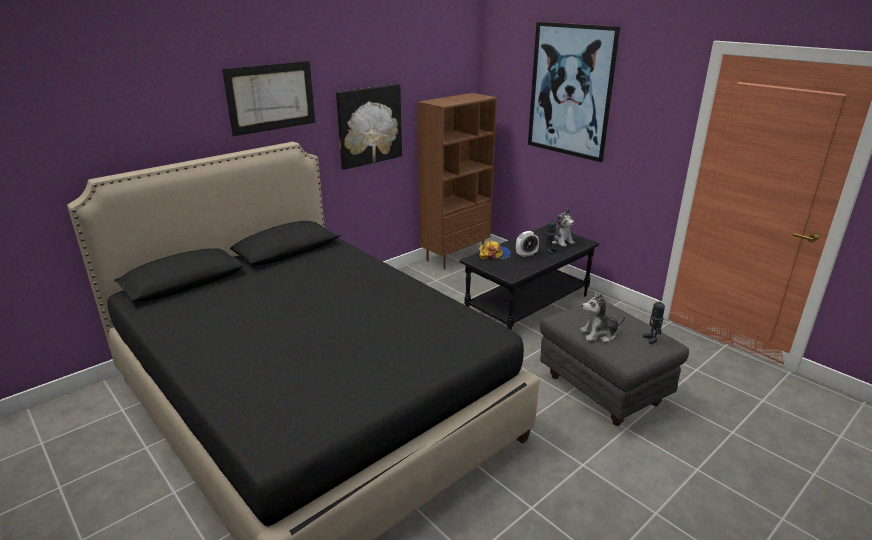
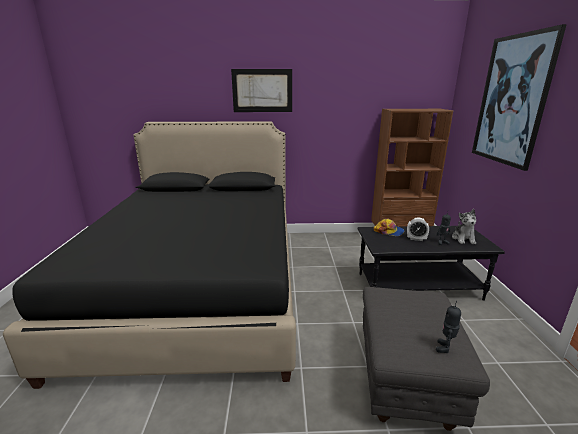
camera: 40 degrees right, 5 degrees down
picture [336,84,402,170] -> none
plush toy [580,291,625,342] -> none

